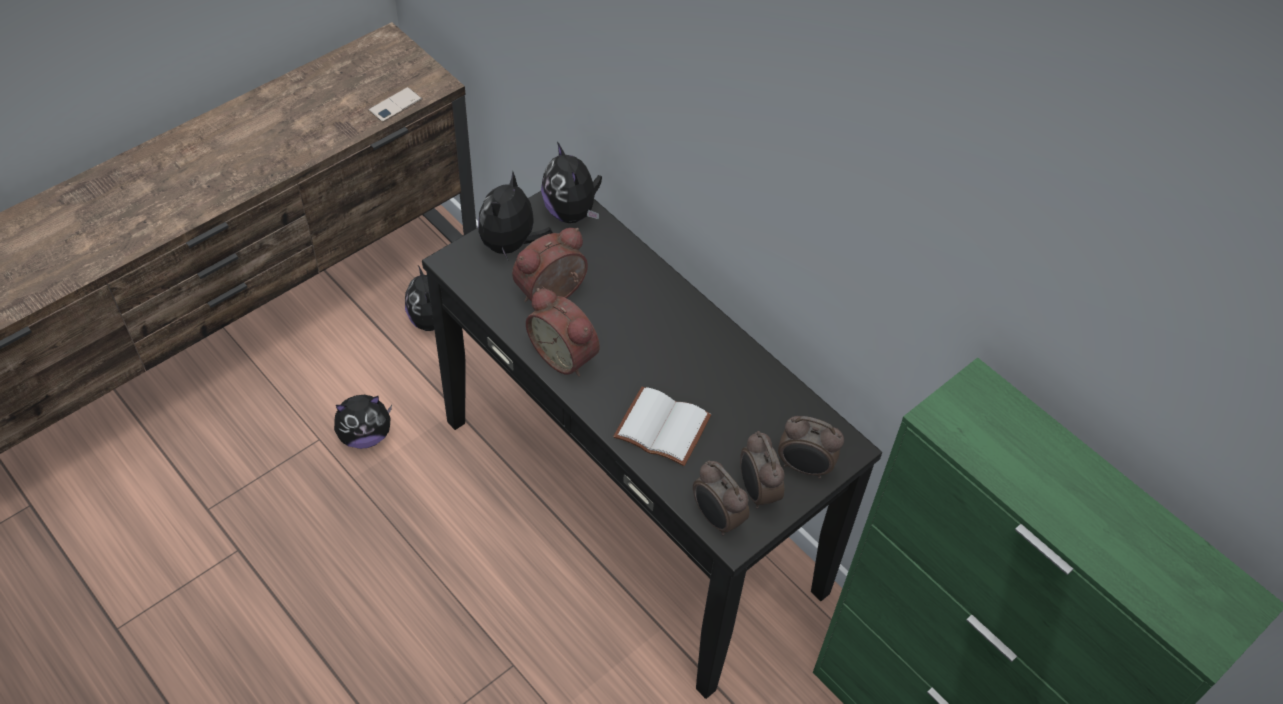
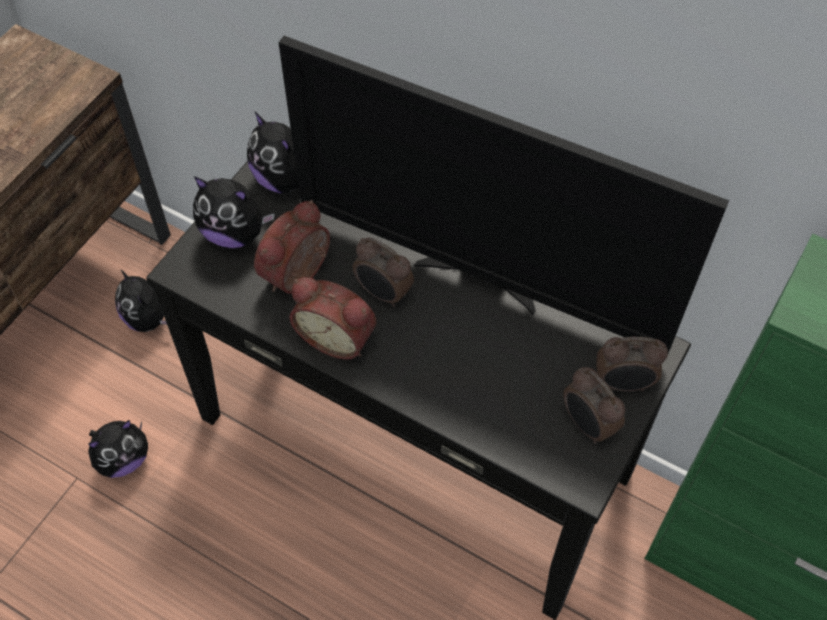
camera: 15 degrees left, 5 degrees up
phone [368,87,422,122] -> none
plush toy [478,171,553,260] -> plush toy turned 75 degrees counterclockwise [193,176,275,248]
white book [613,387,711,466] -> none
alarm clock [693,460,749,536] -> alarm clock moved to [353,238,414,307]
none -> television [278,36,729,353]

